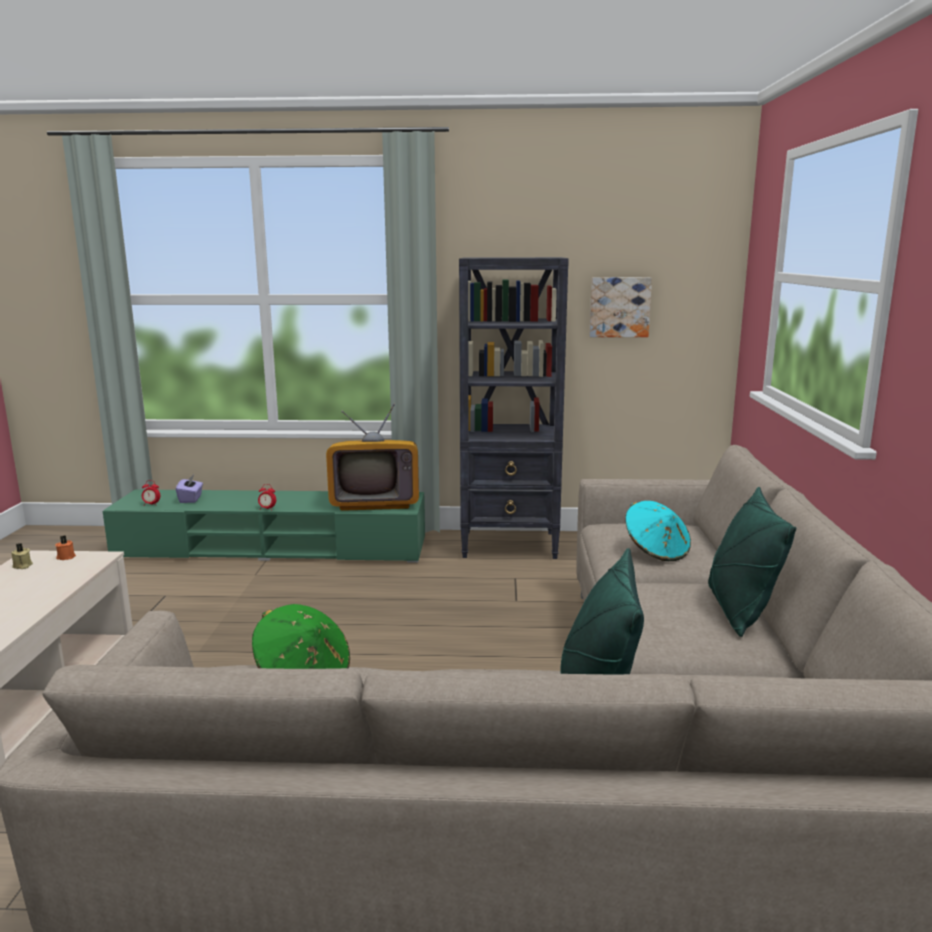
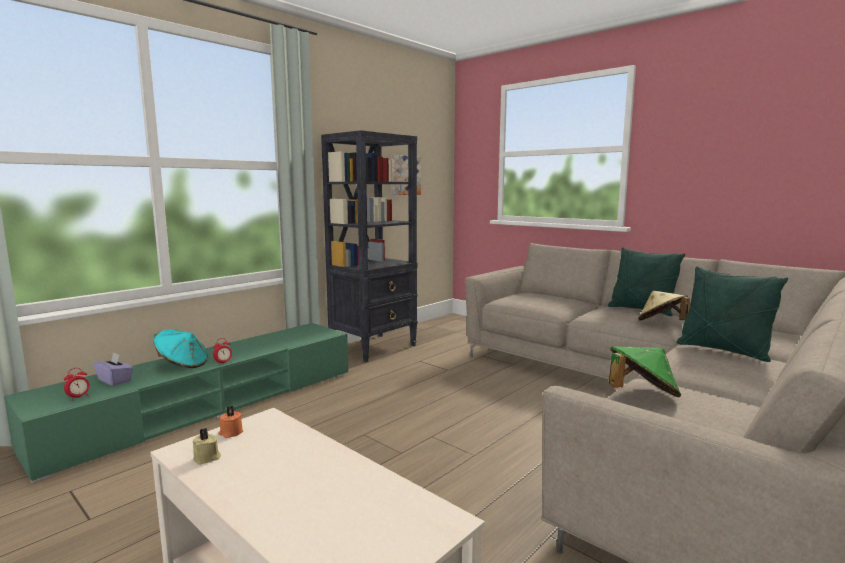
camera: 50 degrees left, 5 degrees down
television [326,404,419,511] -> none
turquoise hat [625,501,691,561] -> turquoise hat moved to [154,329,208,368]
none -> beige hat [638,291,690,321]

